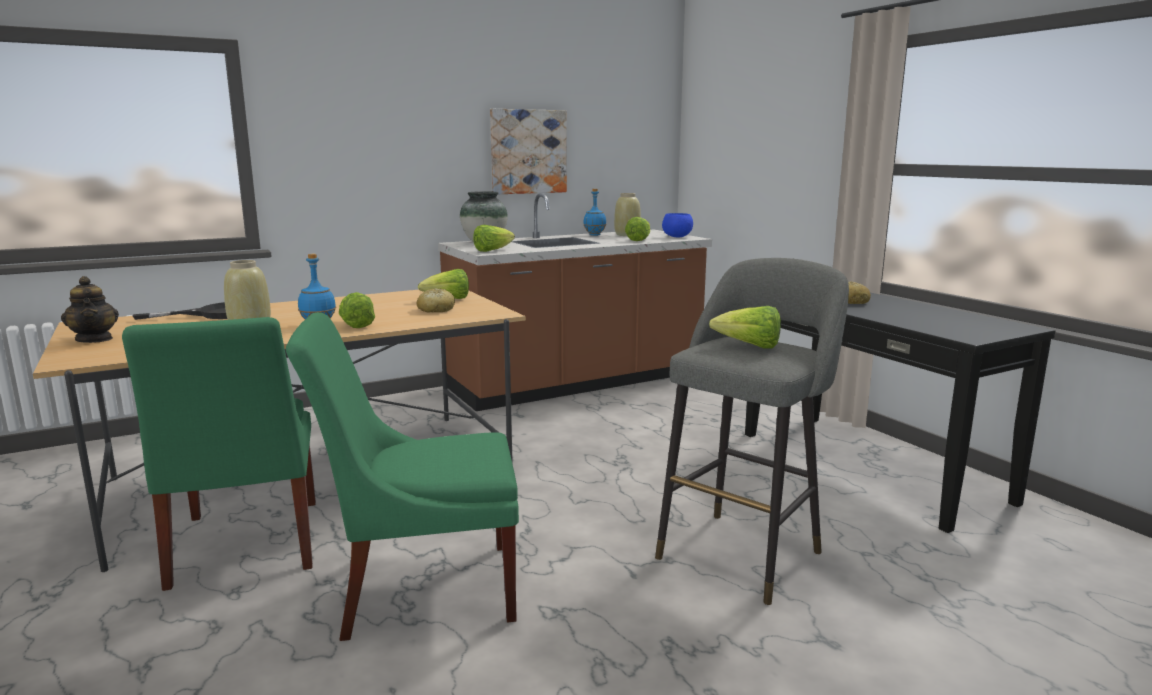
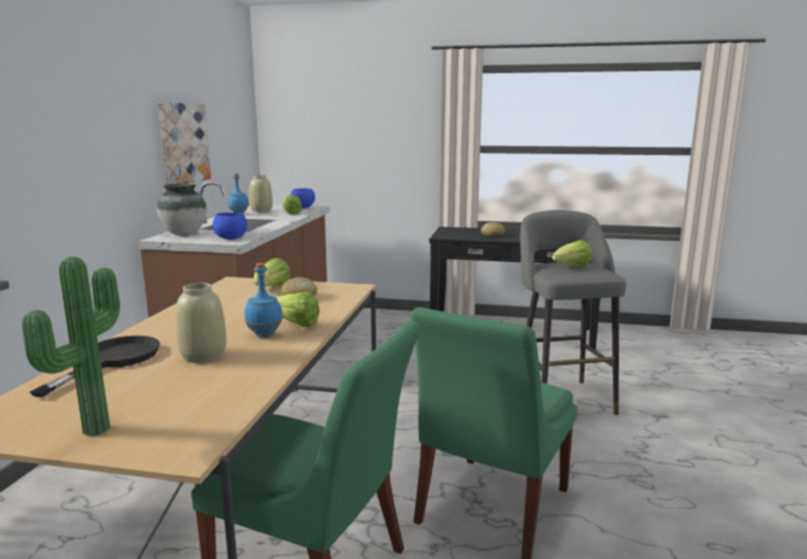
camera: 50 degrees left, 0 degrees up
teapot [61,276,119,343] -> potted plant [22,257,120,436]
lettuce [473,225,515,252] -> blue bowl [213,213,247,240]

